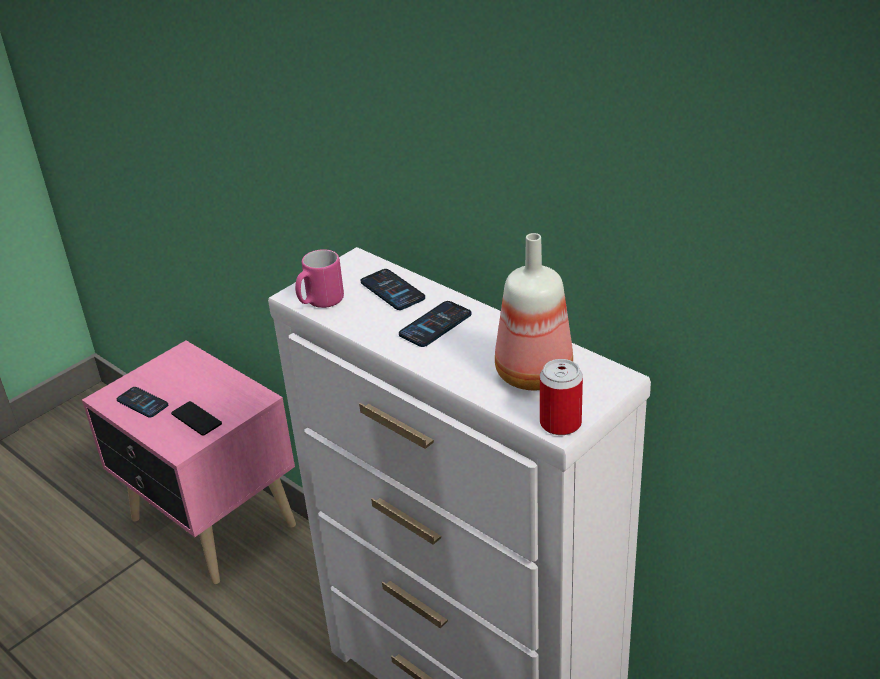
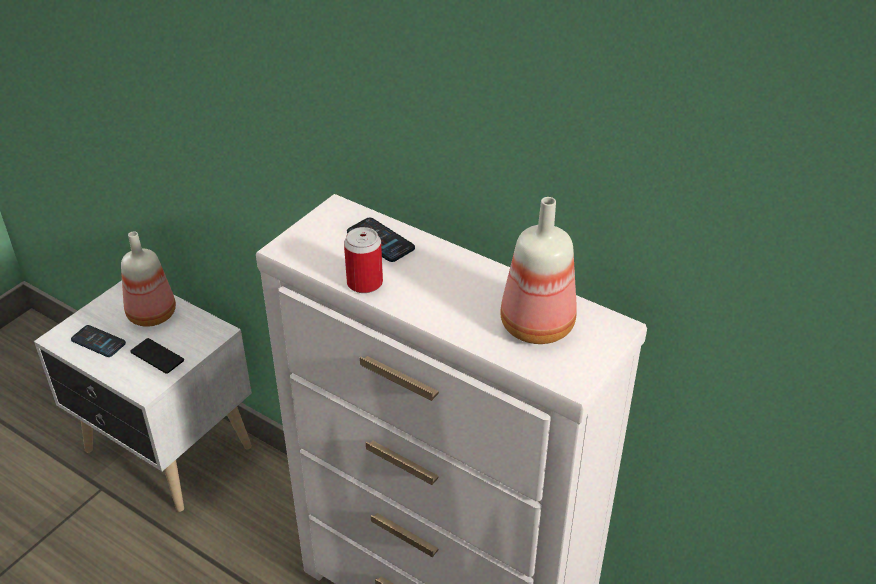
camera: 10 degrees left, 5 degrees up
pink nightstand [82,340,296,584] -> white nightstand [34,281,252,512]
pink mug [295,249,344,308] -> none
phone [399,301,472,347] -> none
can [540,359,583,435] -> can moved to [344,227,383,293]
none -> bottle [121,231,176,327]

